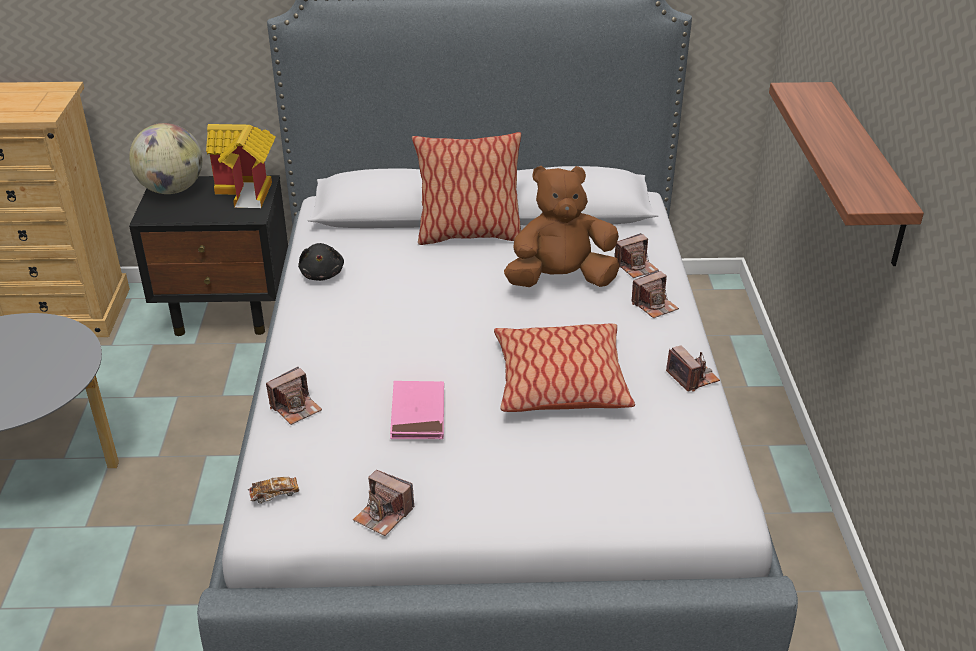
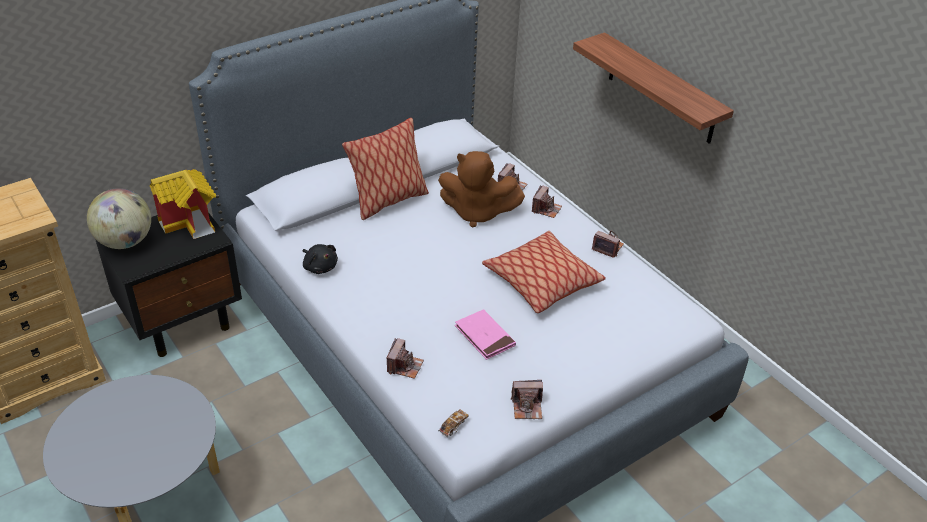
camera: 35 degrees left, 5 degrees up
brown plush toy [504,166,620,287] -> brown plush toy turned 120 degrees counterclockwise [438,151,525,228]

